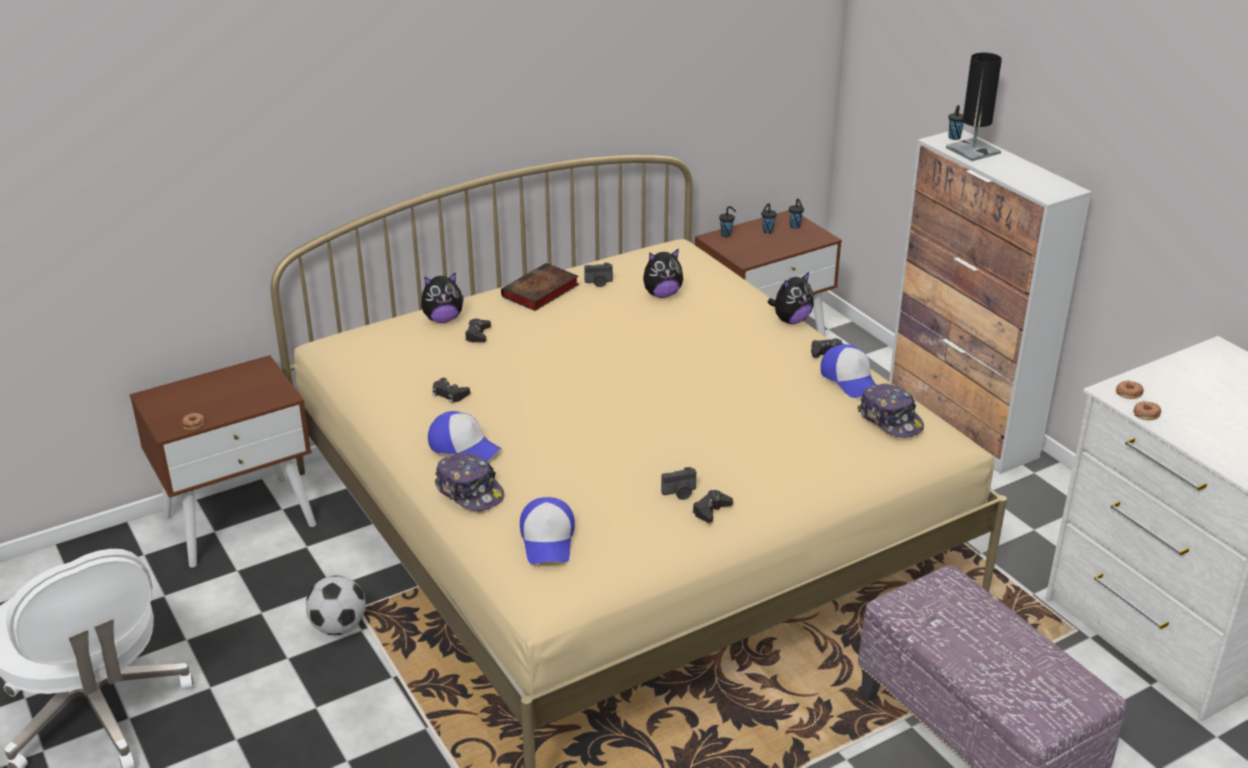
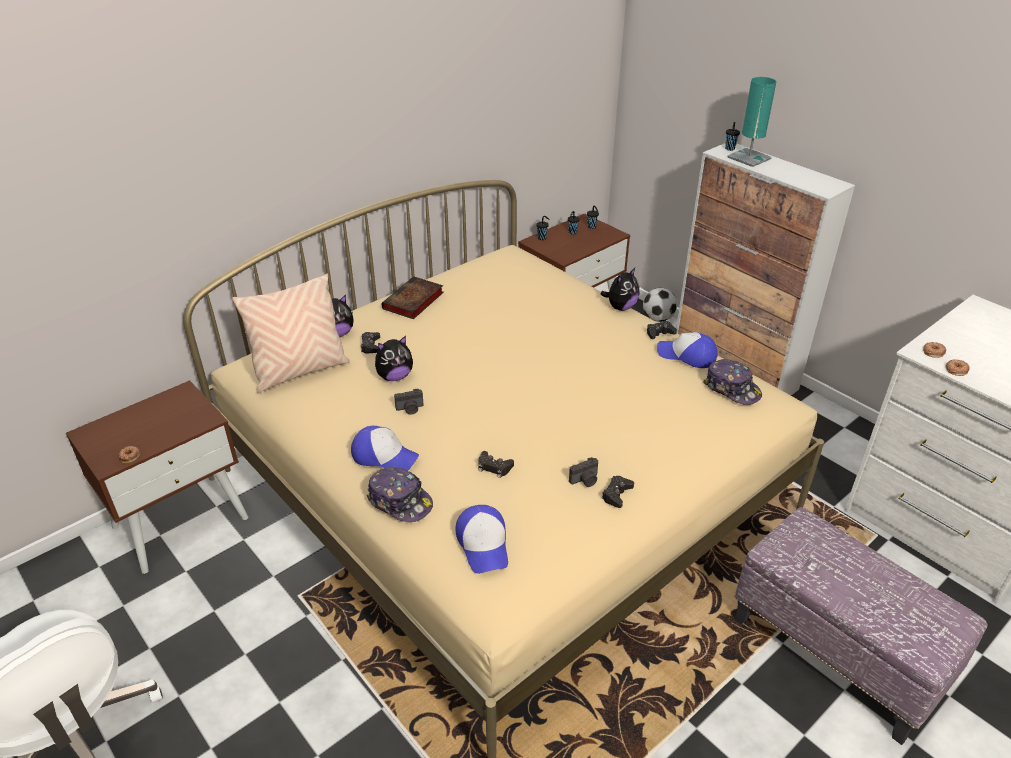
camera: 10 degrees left, 5 degrees up
football [306,575,366,635] -> football moved to [643,288,677,322]
black game controller [432,378,470,403] -> black game controller moved to [478,451,514,478]
camera [584,263,613,287] -> camera moved to [394,389,424,415]
plush toy [643,249,683,298] -> plush toy moved to [375,336,413,381]
cap [821,344,876,398] -> cap turned 150 degrees clockwise [657,332,717,368]
black table lamp [946,53,1002,161] -> turquoise table lamp [727,77,776,167]
none -> beige pillow [232,274,350,393]

